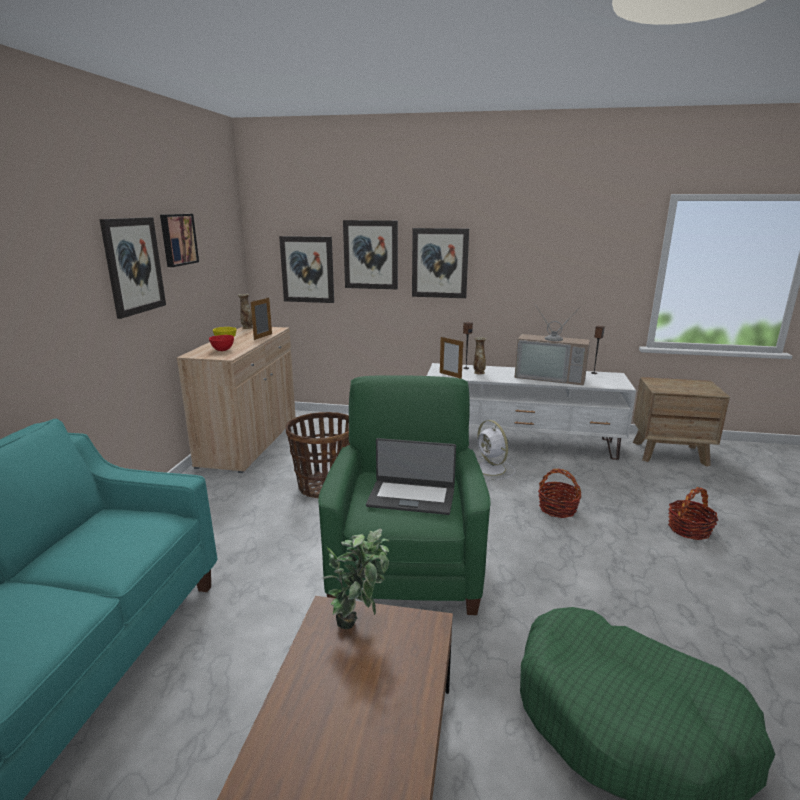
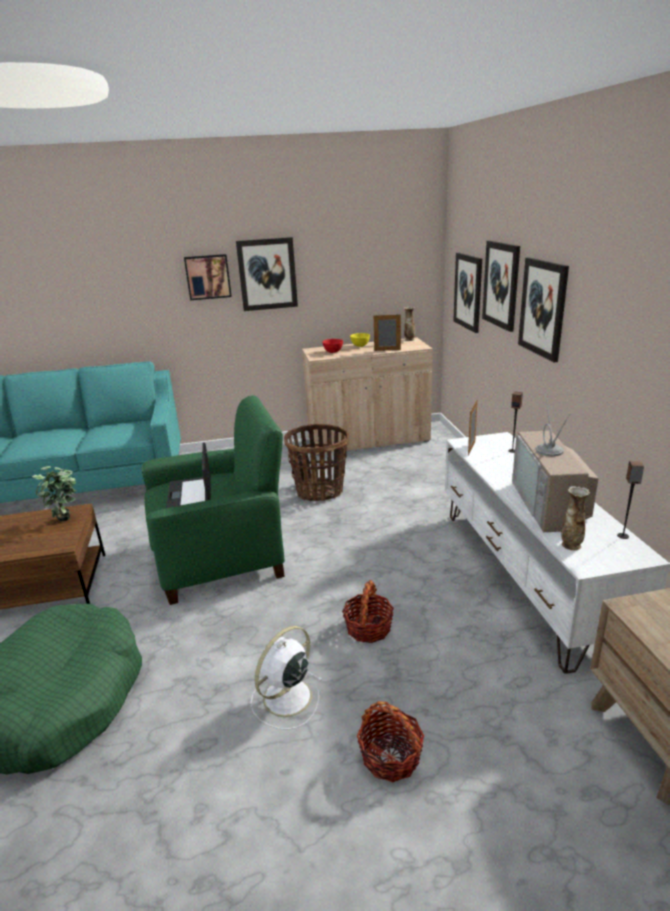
camera: 70 degrees right, 5 degrees up
picture [160,214,199,267] -> picture moved to [184,254,232,300]
vase [473,337,486,374] -> vase moved to [561,486,590,550]
white fan [477,420,515,480] -> white fan moved to [250,626,323,730]

